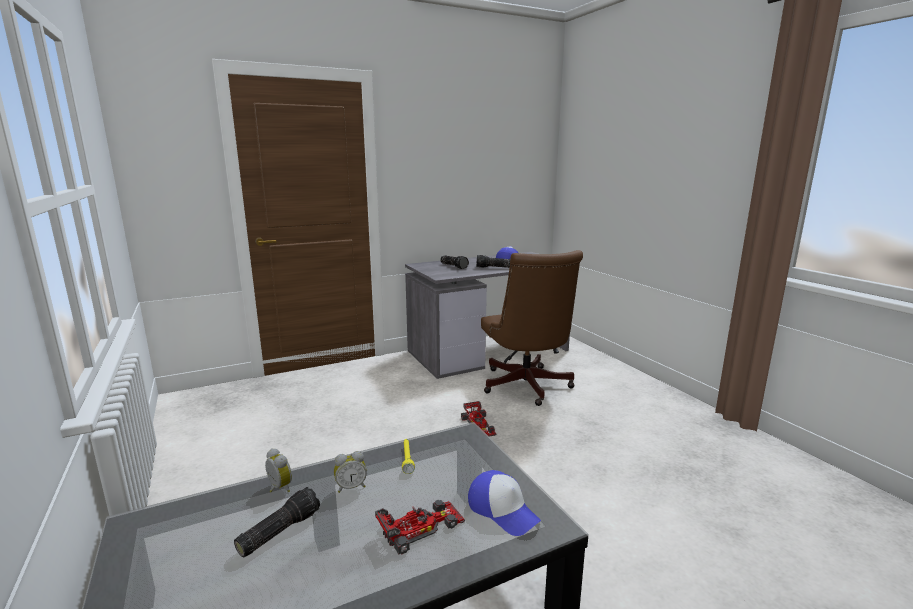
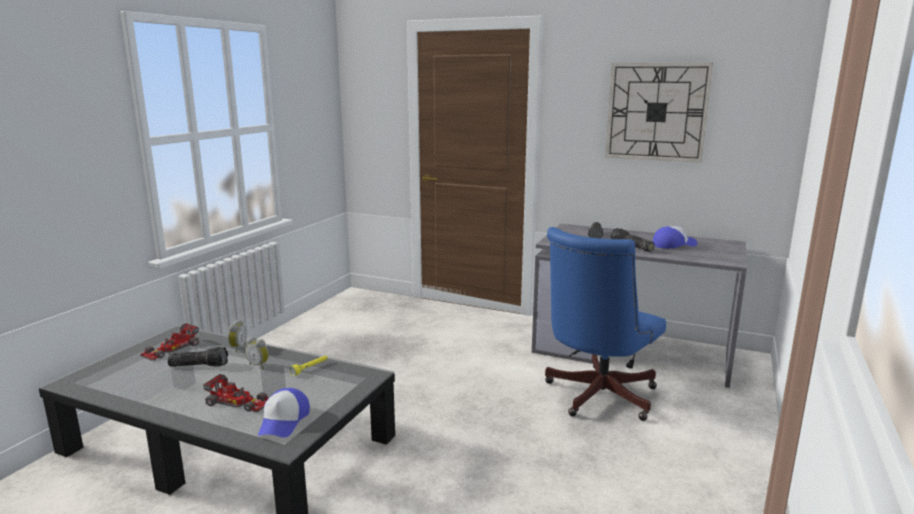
camera: 50 degrees right, 0 degrees up
toy car [461,401,497,436] -> toy car moved to [140,323,199,360]
brown office chair [481,250,583,406] -> blue office chair [545,227,666,421]
none -> wall clock [605,63,713,163]

